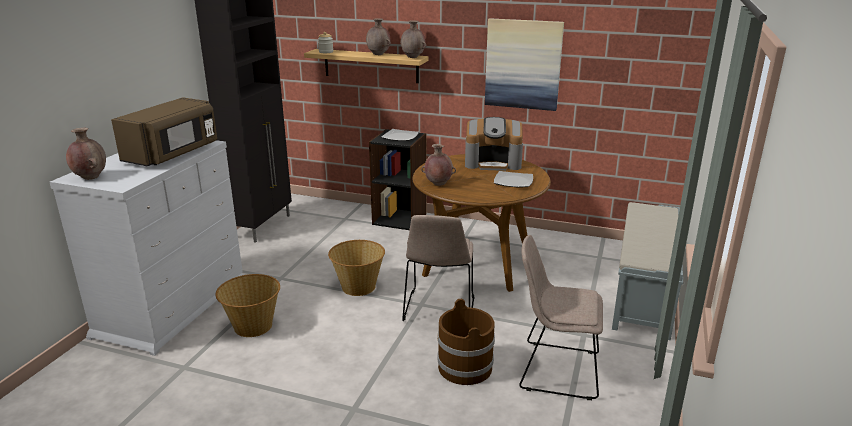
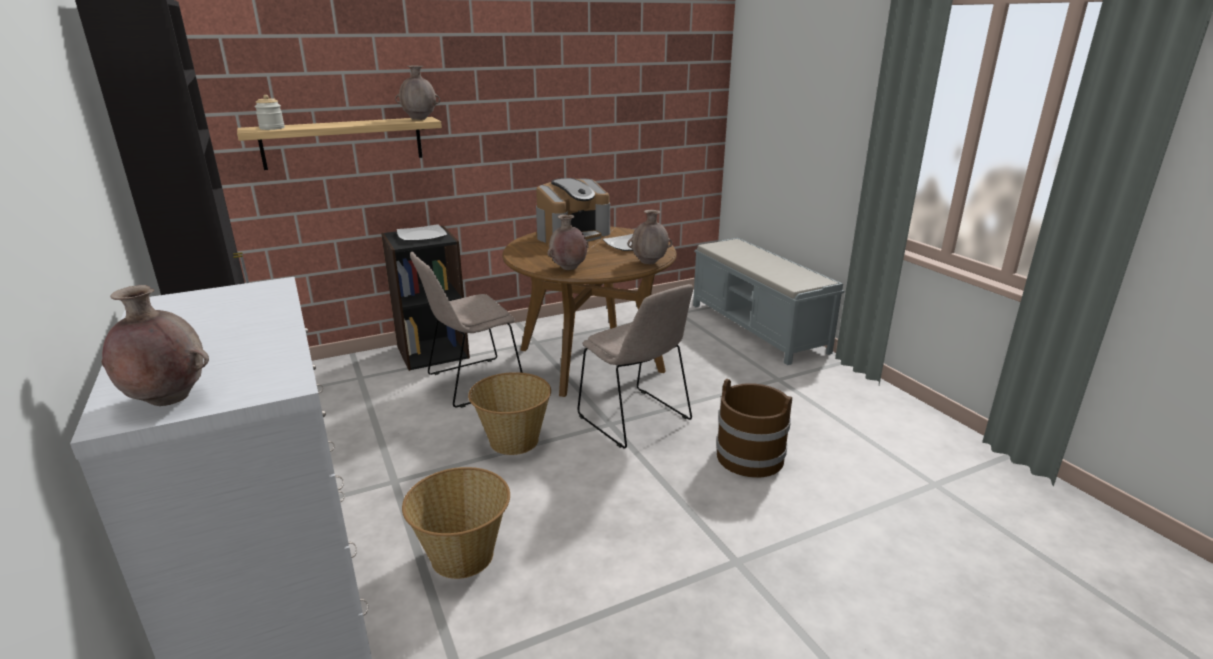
camera: 45 degrees left, 0 degrees up
brown microwave [111,97,217,166] -> none
brown vase [366,18,391,55] -> brown vase moved to [627,210,672,264]
picture [485,18,564,111] -> none
beige chair [519,235,603,400] -> beige chair moved to [410,252,523,408]

